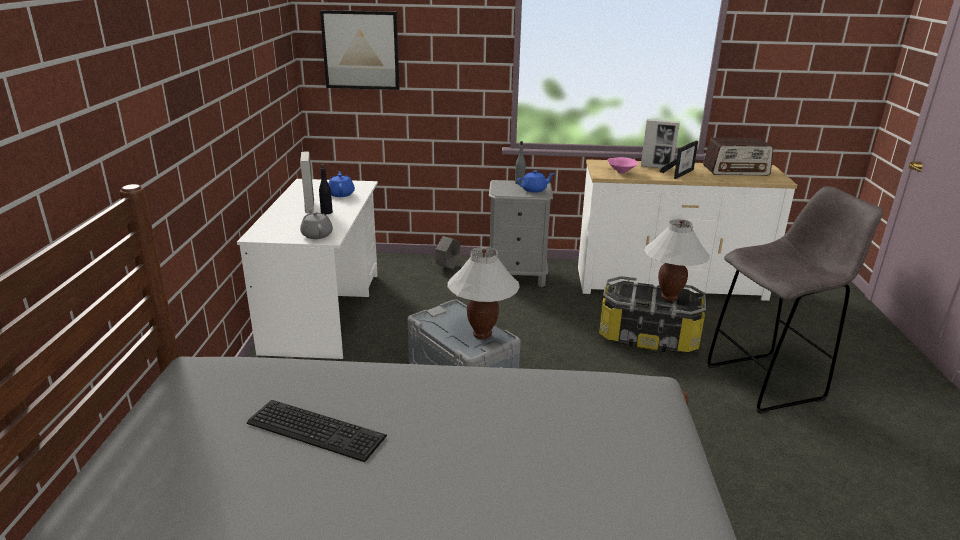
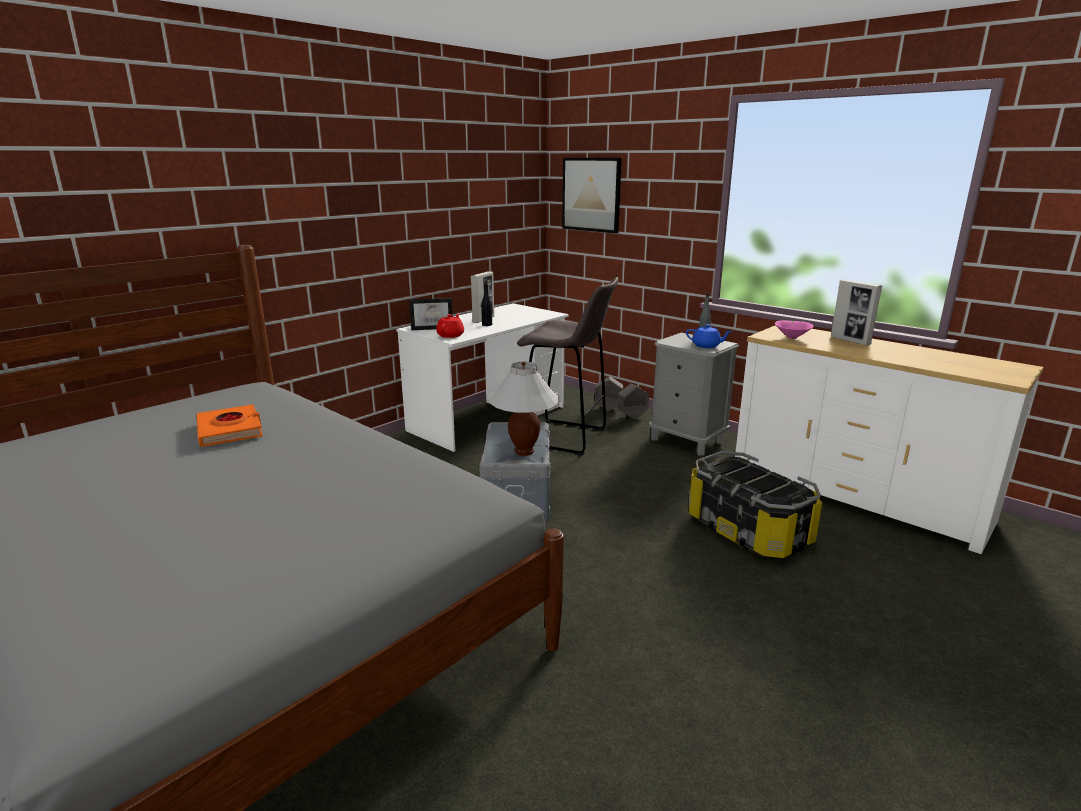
camera: 40 degrees right, 5 degrees down
keyboard [247,400,387,462] -> orange book [196,404,263,447]
grey teapot [300,208,333,239] -> red teapot [436,314,464,338]
blue teapot [328,171,355,197] -> none
white table lamp [644,219,710,301] -> none
picture frame [659,141,698,179] -> picture frame moved to [409,298,453,330]
radio [703,137,773,176] -> none
grey stool [707,186,883,414] -> grey stool moved to [517,277,619,455]
none -> grey planter [595,376,623,411]

